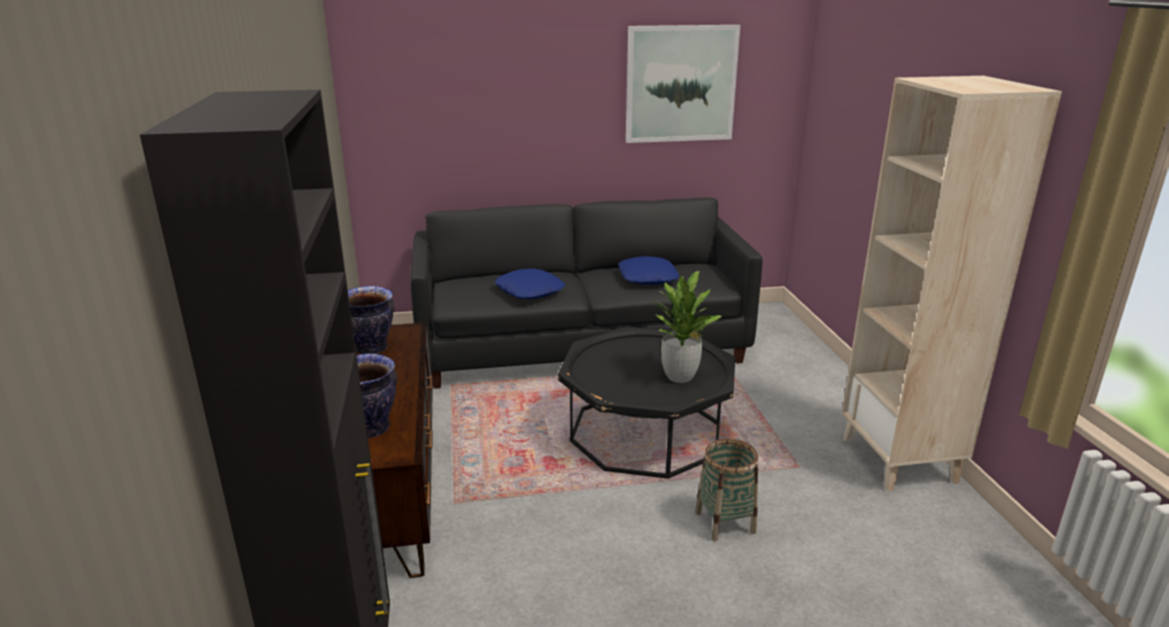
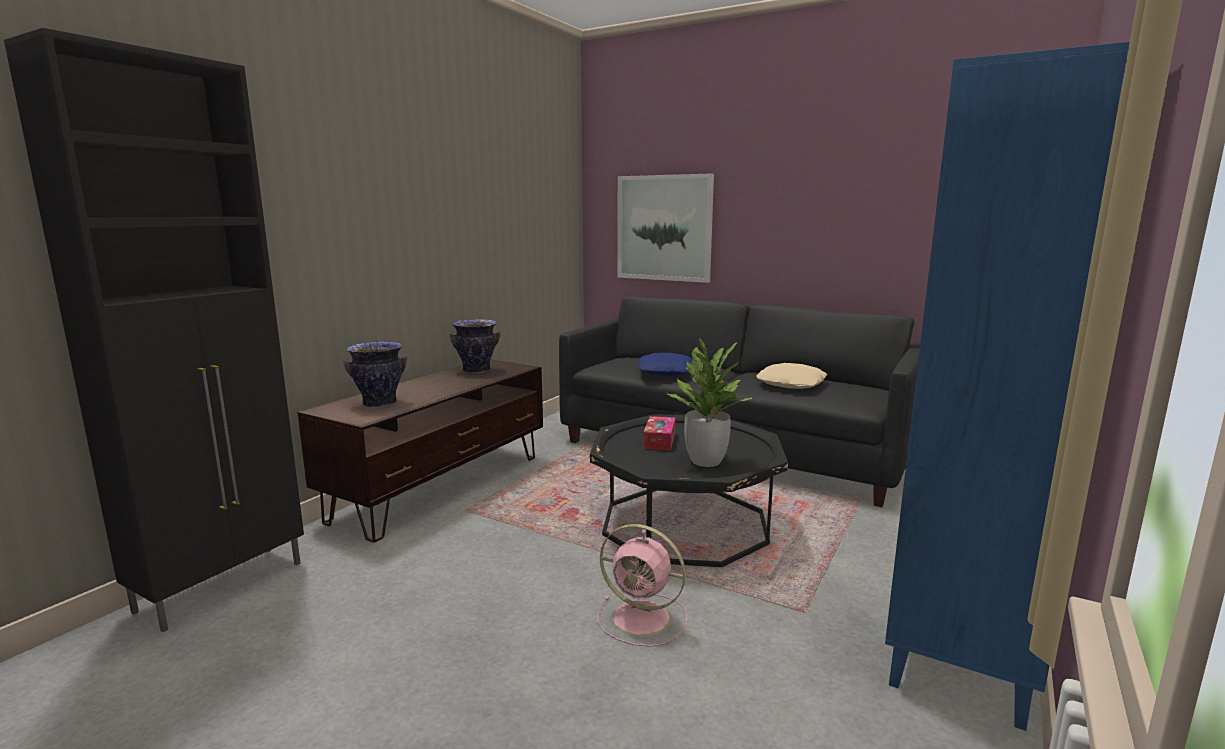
camera: 40 degrees right, 10 degrees down
blue pillow [618,256,679,285] -> beige pillow [756,363,827,389]
picture [626,25,740,143] -> picture moved to [617,174,714,283]
basket [695,438,759,541] -> pink fan [597,524,687,647]
beige bookcase [842,76,1062,491] -> blue bookcase [885,42,1130,731]
none -> tissue box [643,416,675,451]

